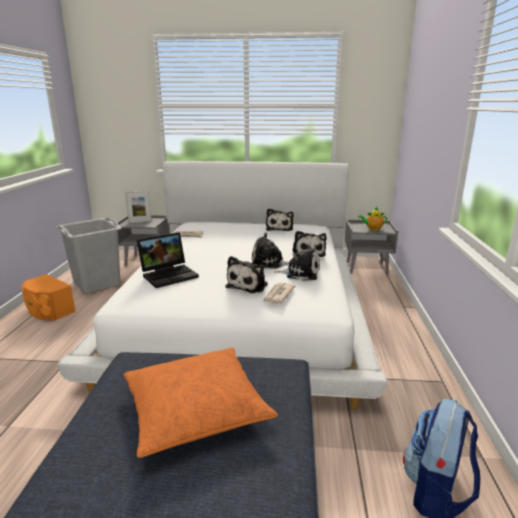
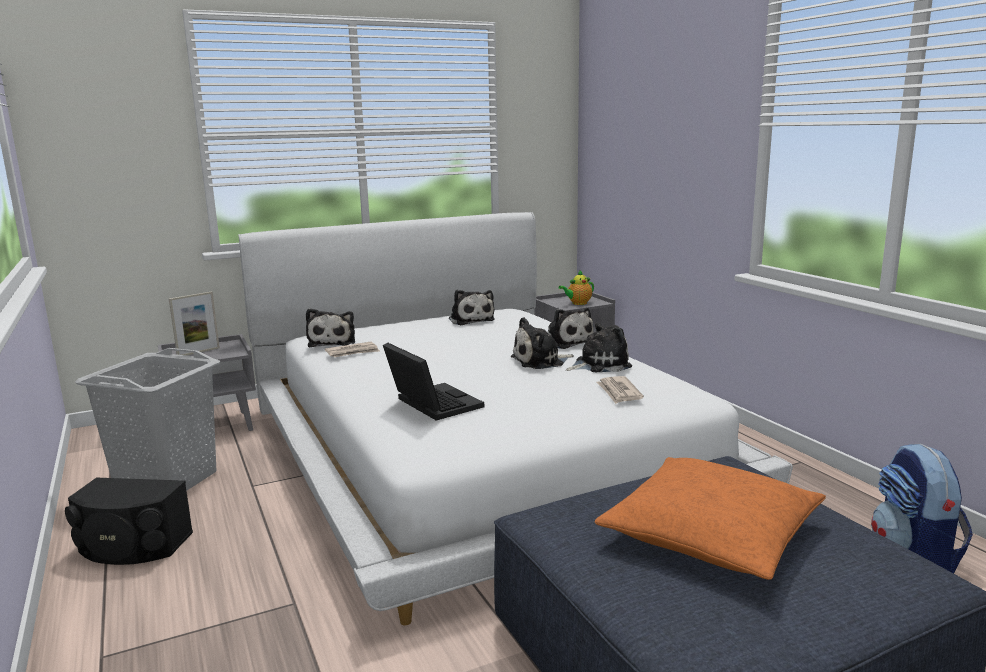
camera: 30 degrees left, 5 degrees down
orange speaker [21,274,76,320] -> black speaker [65,478,193,565]
laptop [136,232,199,288] -> laptop turned 60 degrees counterclockwise [383,343,484,421]
plush toy [225,256,268,293] -> plush toy moved to [306,308,355,347]

